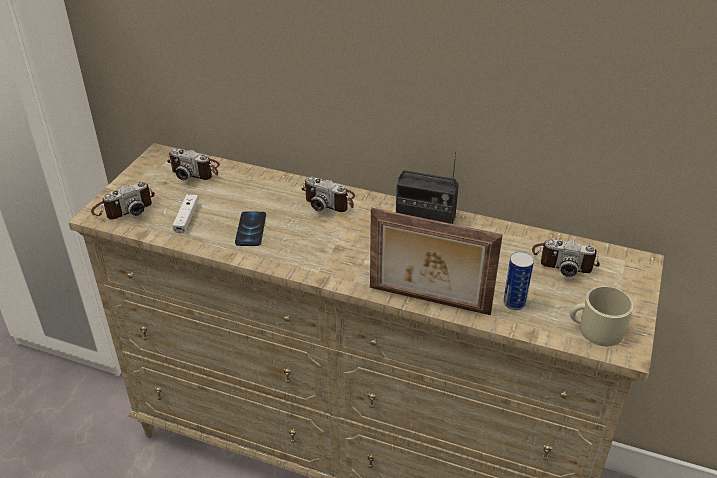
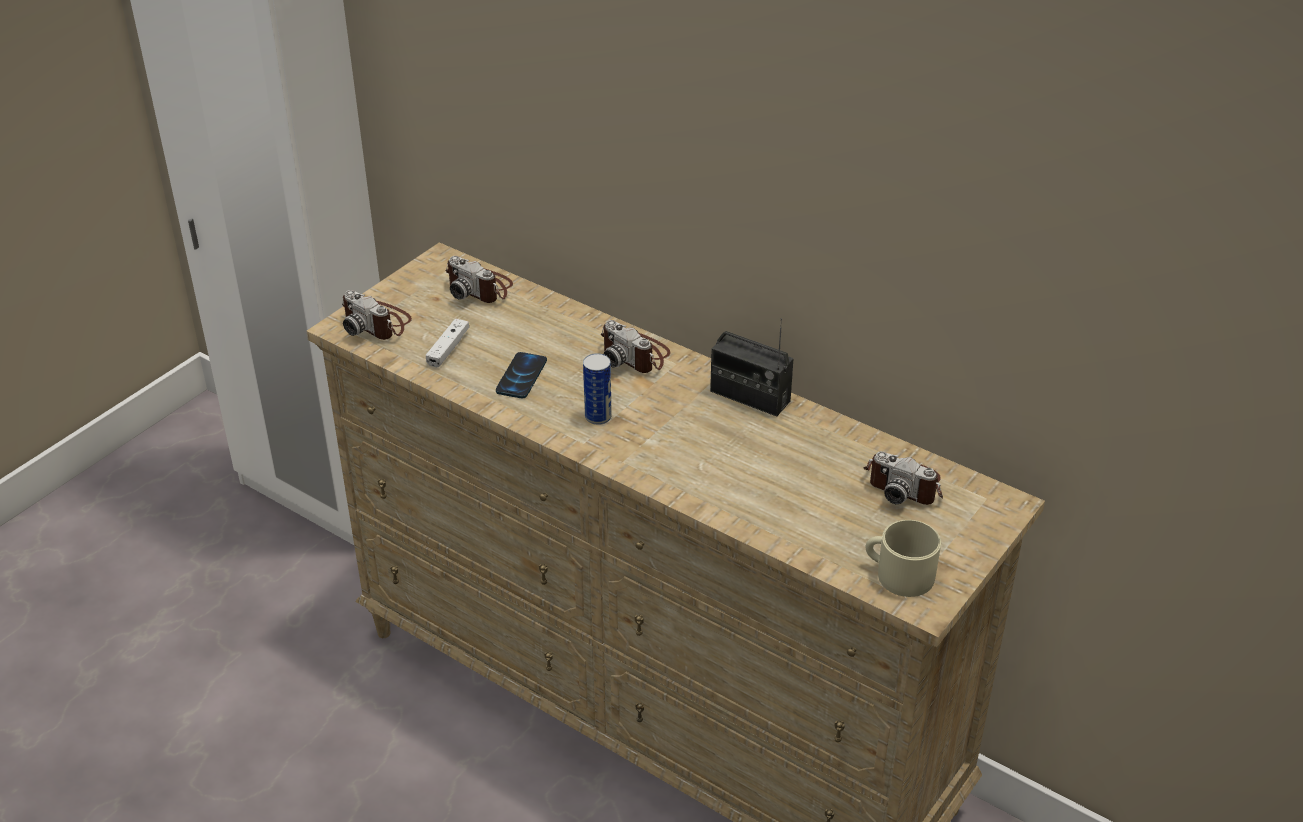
camera: 15 degrees right, 0 degrees up
camera [91,181,155,220] -> camera turned 60 degrees clockwise [342,290,412,340]
picture frame [370,208,503,315] -> none
can [503,252,534,310] -> can moved to [583,353,612,425]

